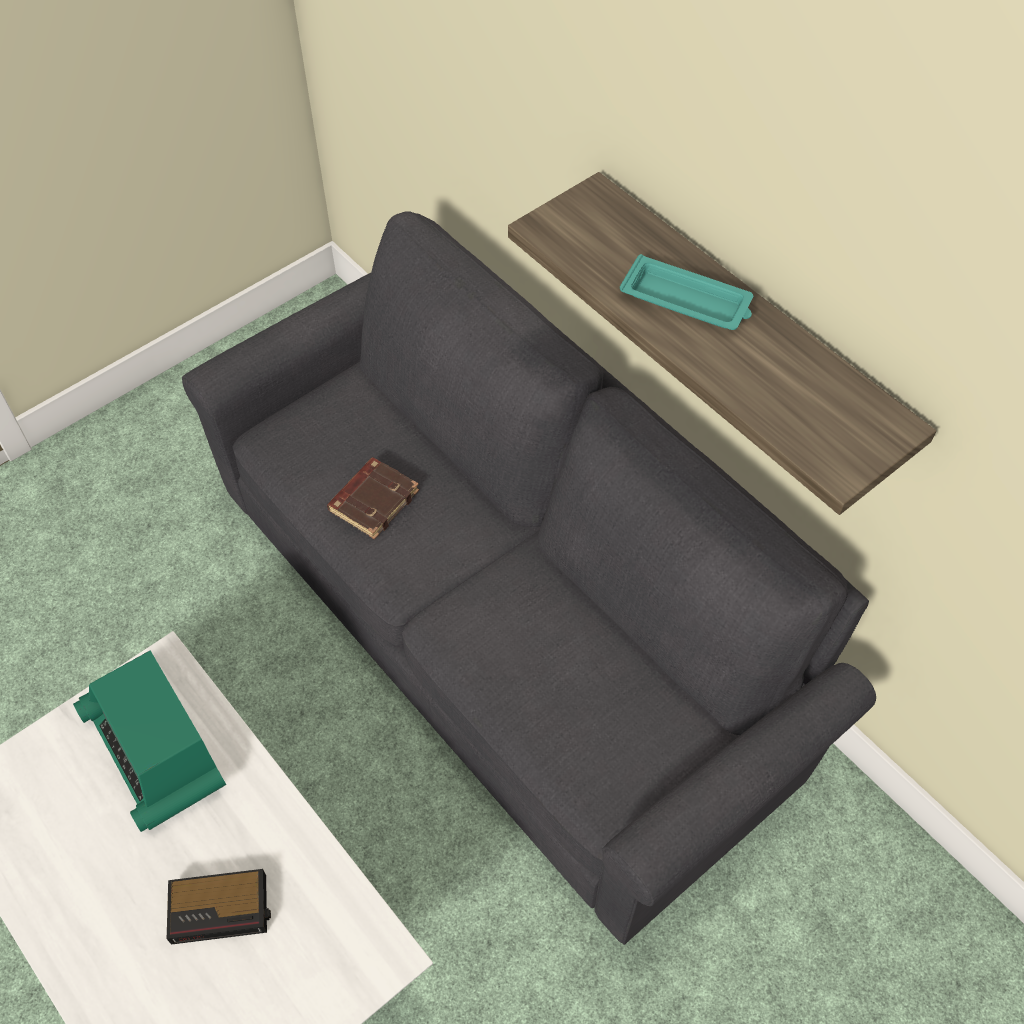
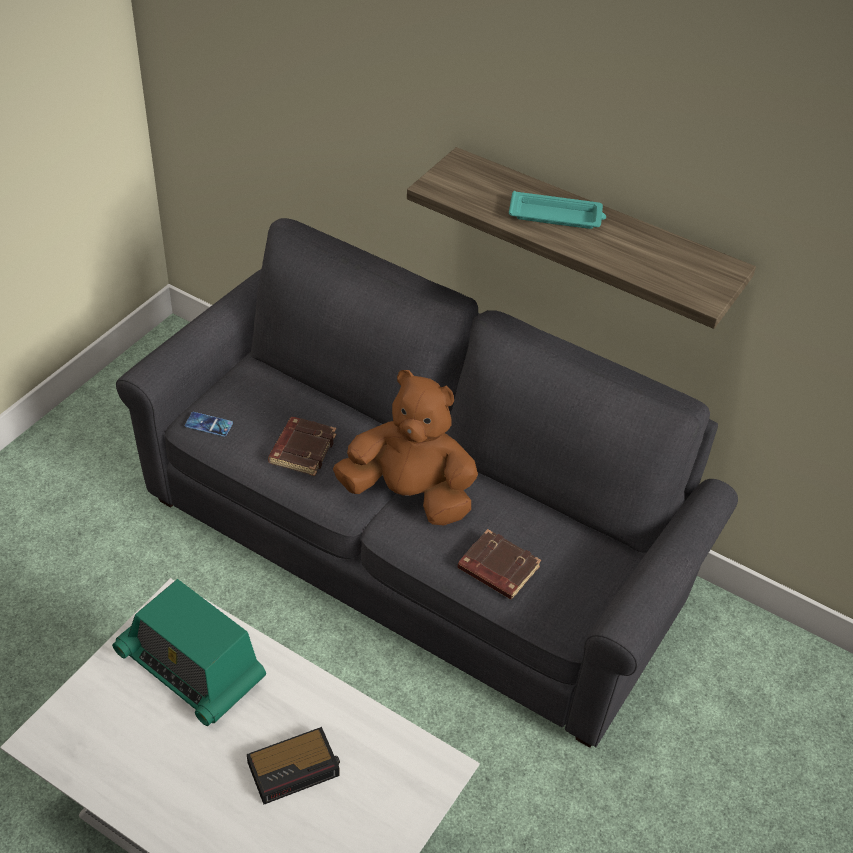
camera: 20 degrees left, 10 degrees down
none -> phone [185,412,233,437]
none -> brown plush toy [333,370,478,526]
none -> brown book [457,529,541,600]

